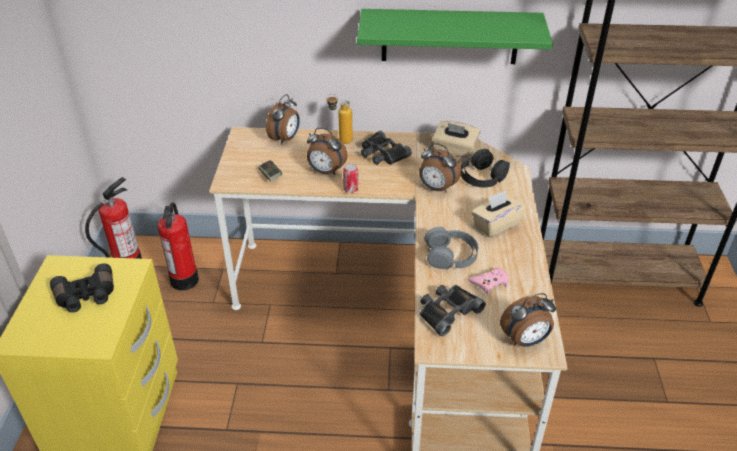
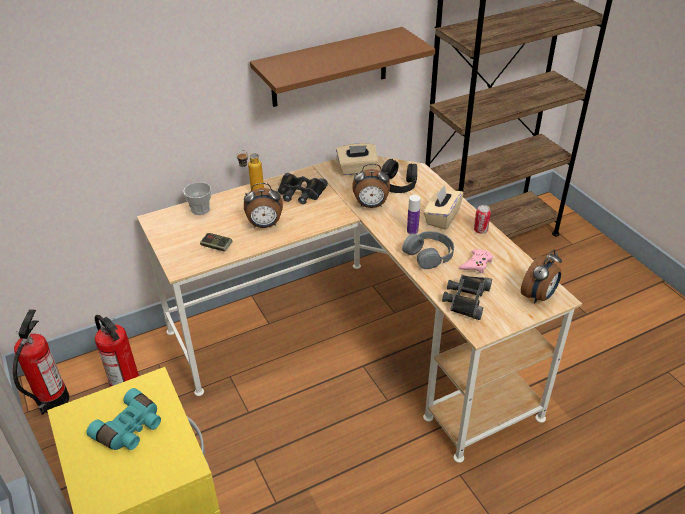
camera: 30 degrees left, 0 degrees up
black binoculars [50,263,114,312] -> turquoise binoculars [86,388,161,450]
alarm clock [266,94,299,144] -> cup [183,182,211,215]
can [343,163,358,193] -> can moved to [474,205,491,234]
green shelf [357,9,553,64] -> brown shelf [250,27,436,107]
none -> bottle [407,195,420,234]

